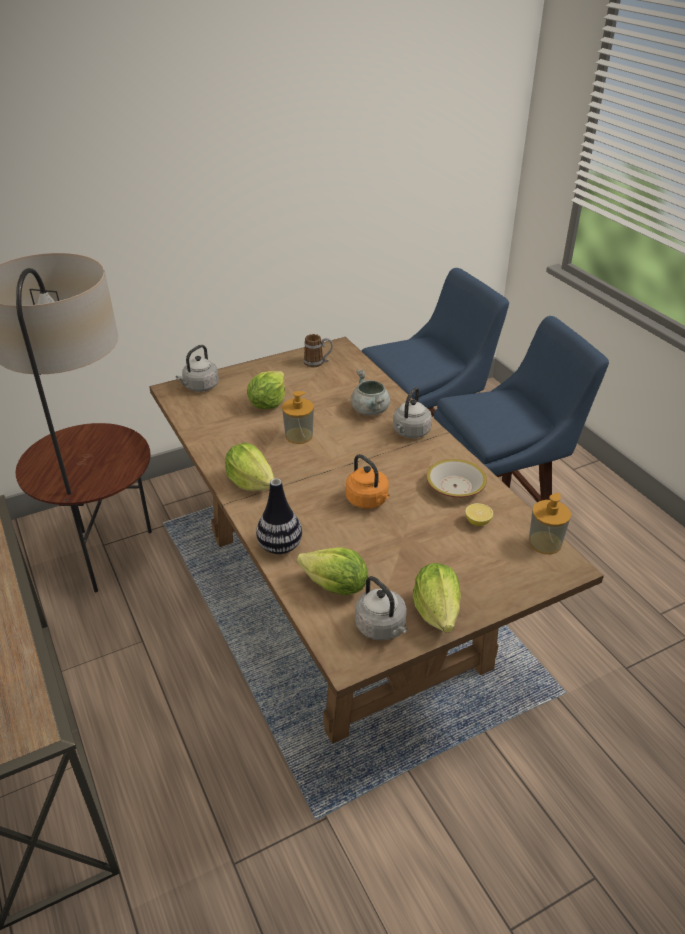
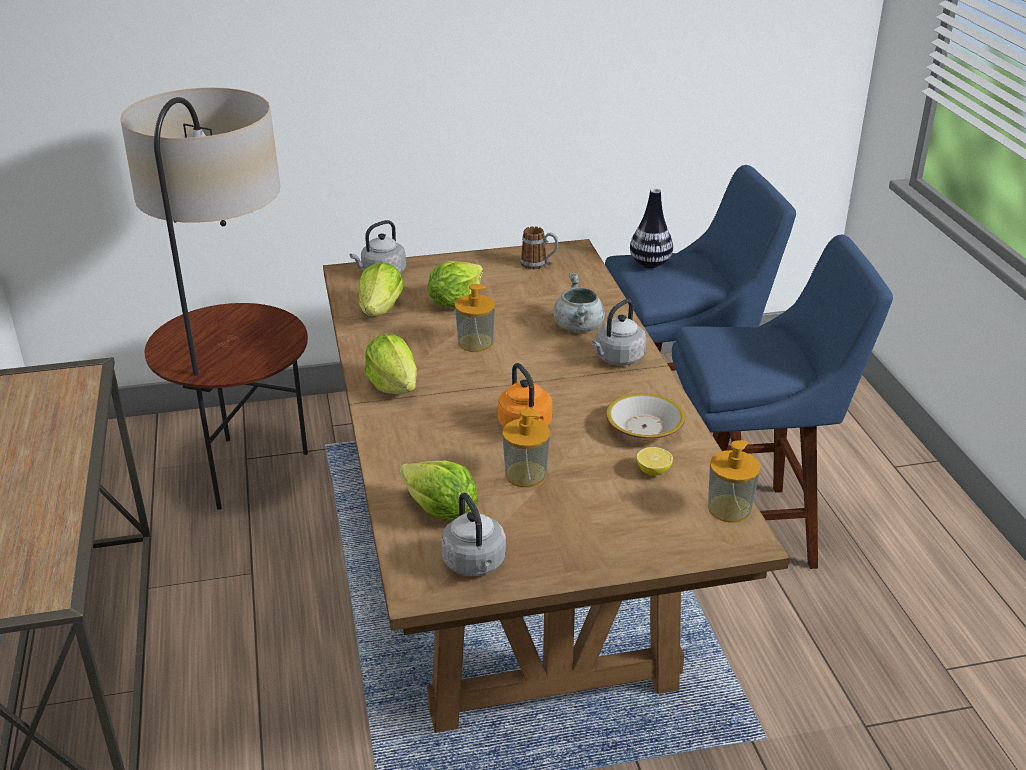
camera: 15 degrees right, 5 degrees down
vase [256,478,302,554] -> vase moved to [630,188,673,268]
lettuce [413,563,461,632] -> lettuce moved to [359,262,404,316]
none -> soap dispenser [502,408,550,487]

